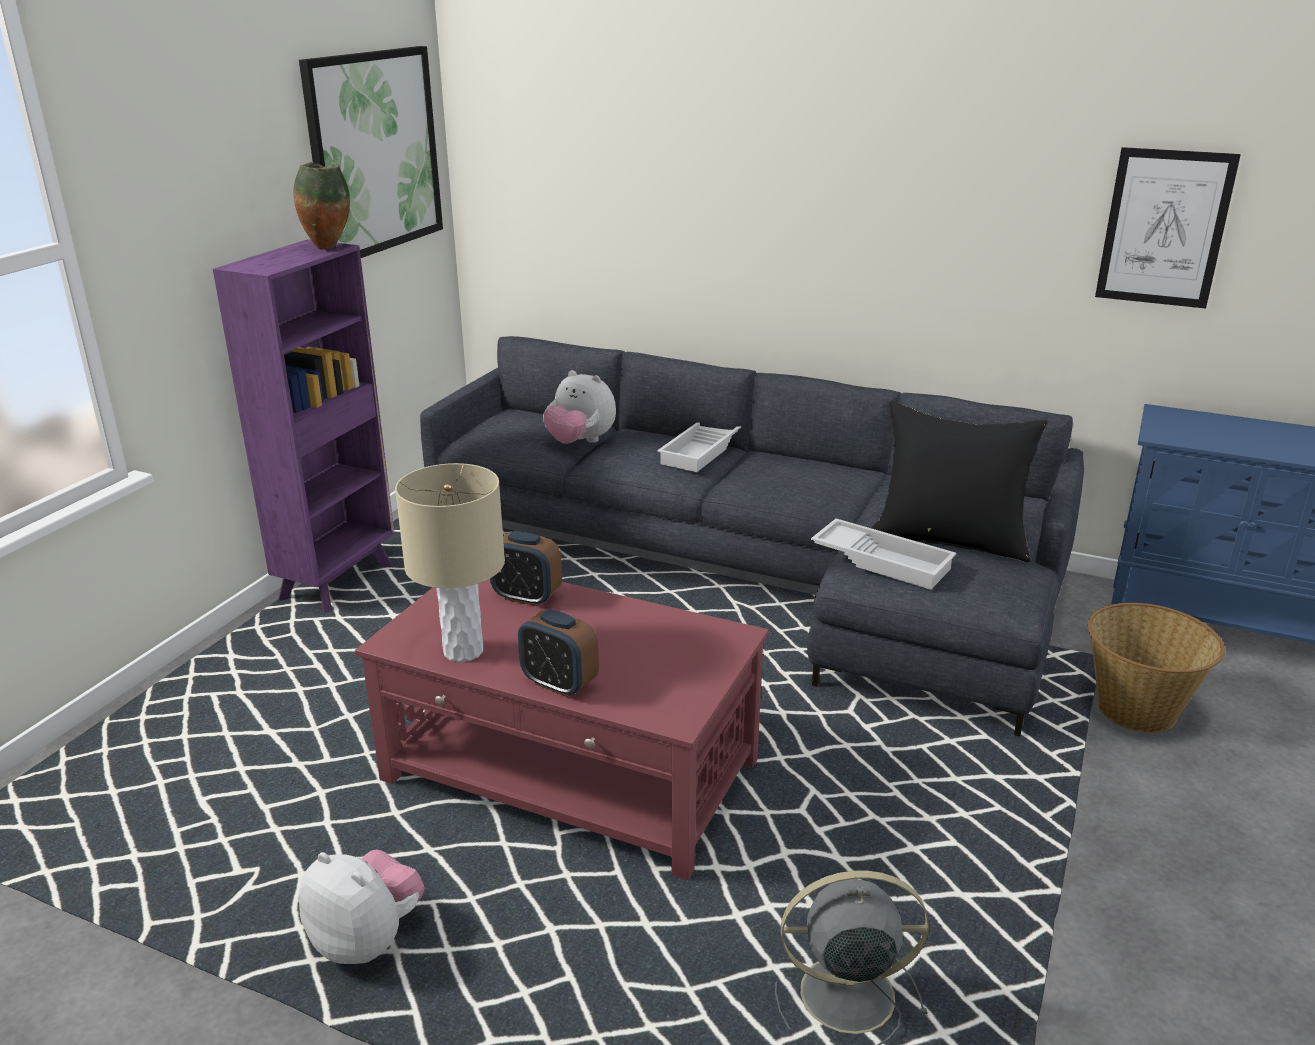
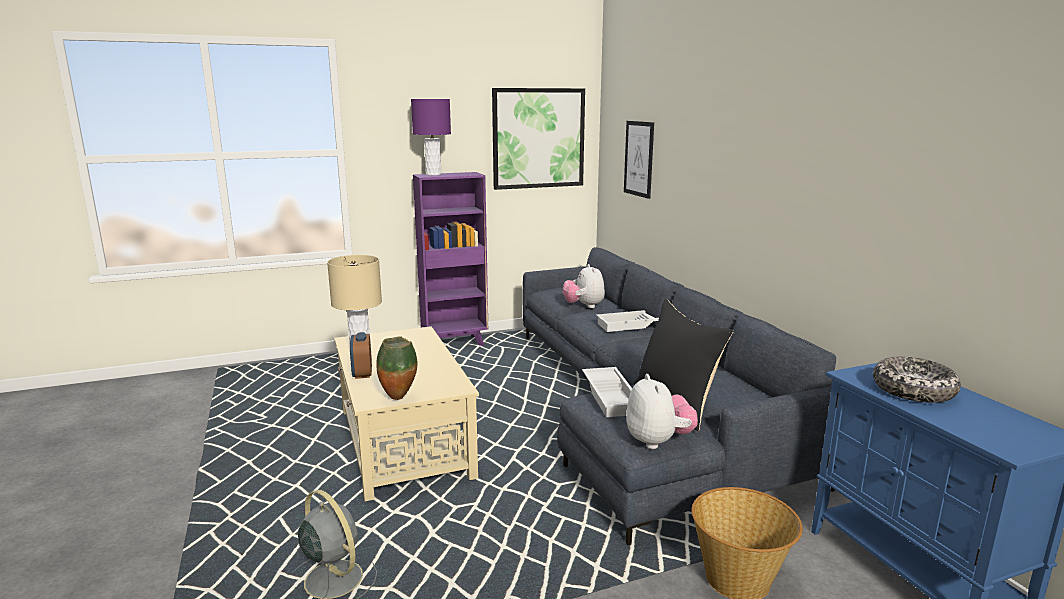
camera: 45 degrees right, 10 degrees down
vase [293,162,350,249] -> vase moved to [377,336,418,400]
plush toy [299,850,424,964] -> plush toy moved to [626,374,698,449]
red coffee table [355,579,769,880] -> beige coffee table [334,326,479,501]
alarm clock [490,531,562,607] -> none
picture [1095,147,1241,308] -> picture moved to [624,121,654,199]
none -> purple table lamp [411,99,451,175]
none -> bowl [873,357,961,403]

